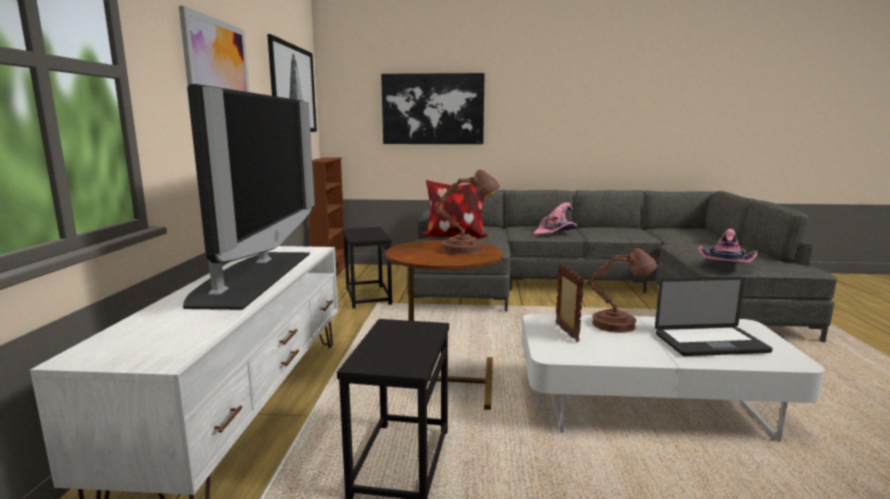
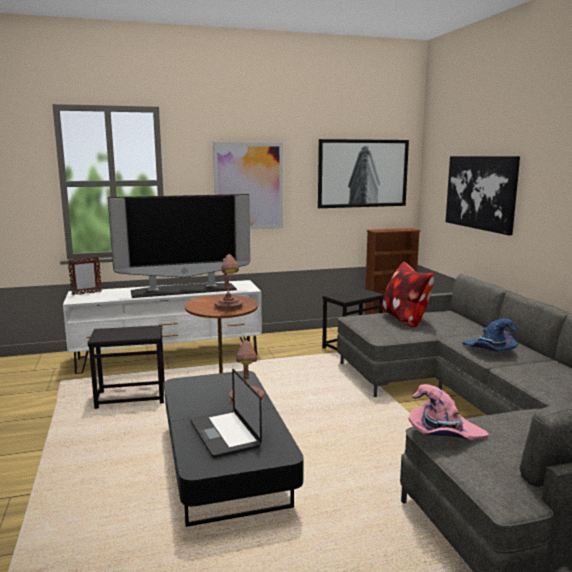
camera: 70 degrees right, 0 degrees up
white coffee table [522,314,824,442] -> black coffee table [164,371,304,527]
pink hat [534,202,577,235] -> blue hat [462,319,518,351]
picture frame [556,263,584,342] -> picture frame moved to [68,256,102,295]

